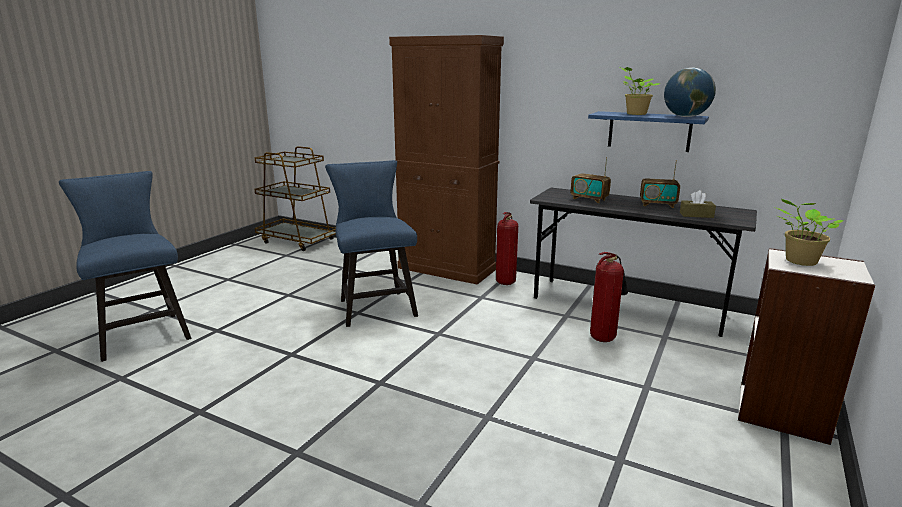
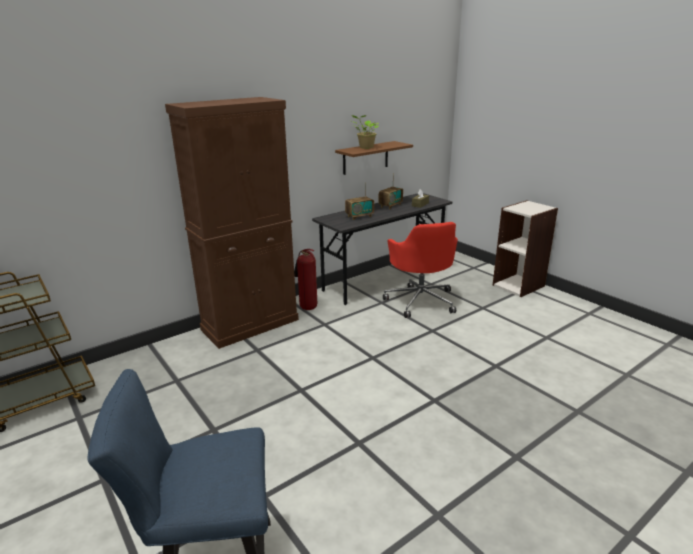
camera: 65 degrees left, 5 degrees up
blue chair [325,160,418,327] -> none
blue shelf [588,111,709,152] -> brown shelf [335,141,413,175]
fire extinguisher [590,252,628,342] -> red office chair [383,222,458,318]
globe [664,68,716,117] -> none
potted plant [775,199,844,266] -> none

